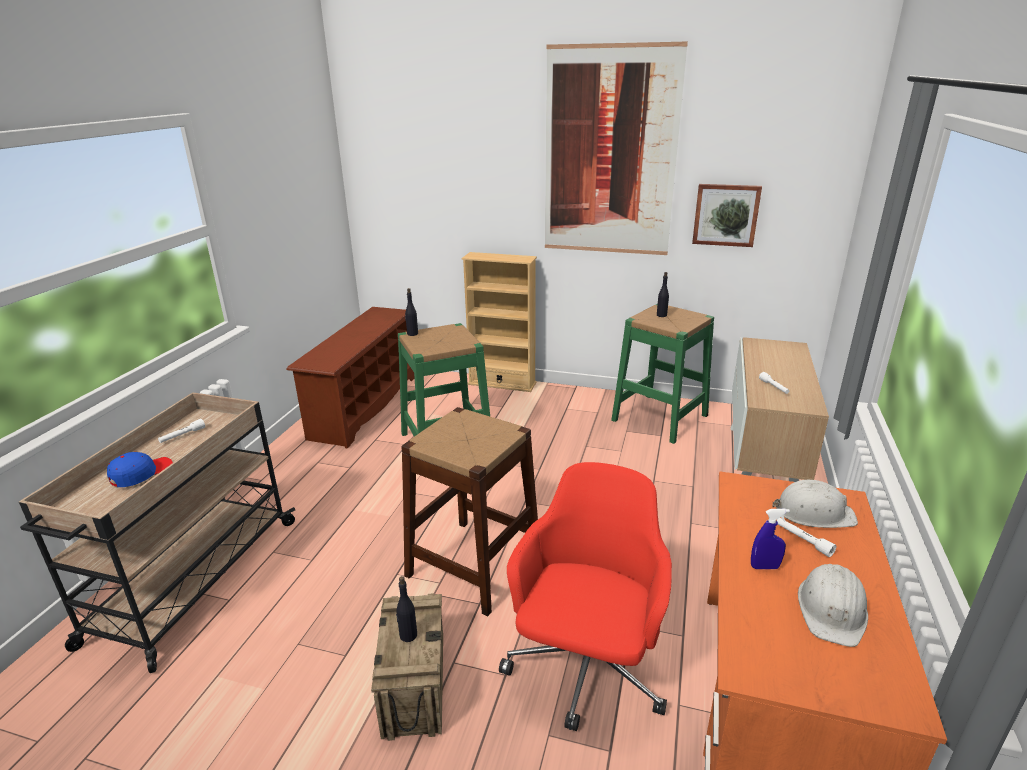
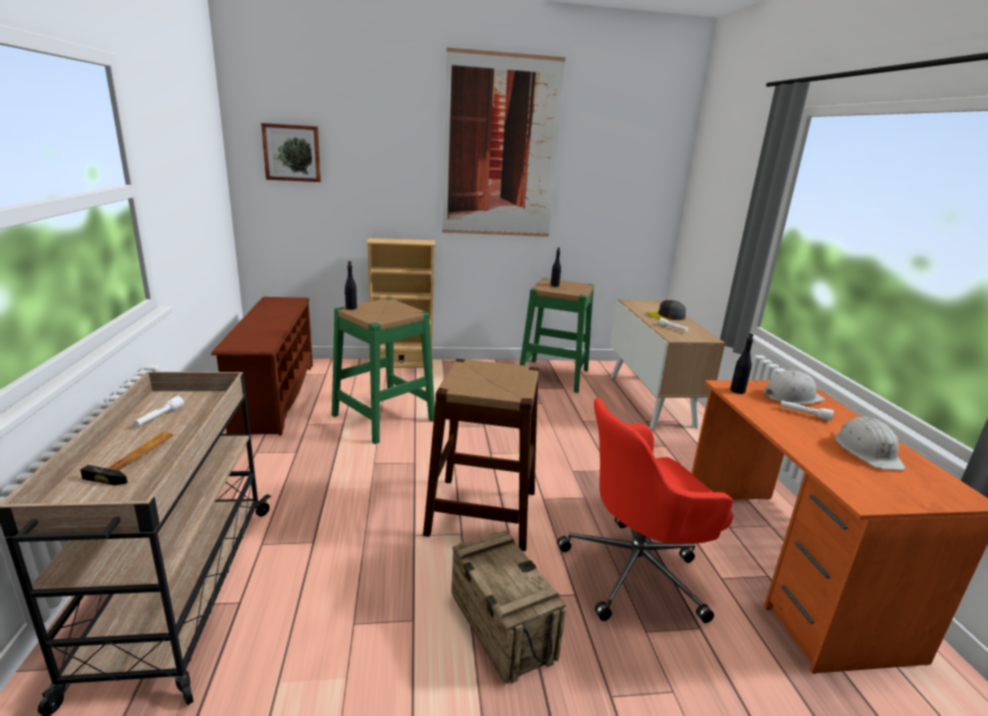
camera: 25 degrees left, 5 degrees down
blue cap [107,452,173,487] -> hammer [80,432,174,486]
black bottle [396,576,417,642] -> black bottle moved to [730,333,754,394]
red office chair [499,462,672,731] -> red office chair turned 105 degrees counterclockwise [557,398,733,623]
picture [692,184,762,247] -> picture moved to [261,123,321,182]
blue spray bottle [751,509,790,569] -> none
none -> grey cap [649,300,686,320]

